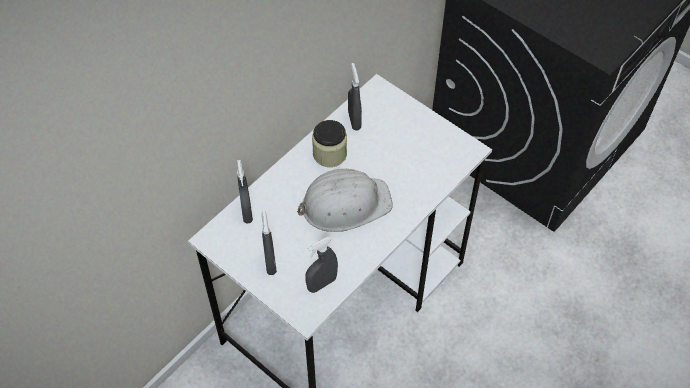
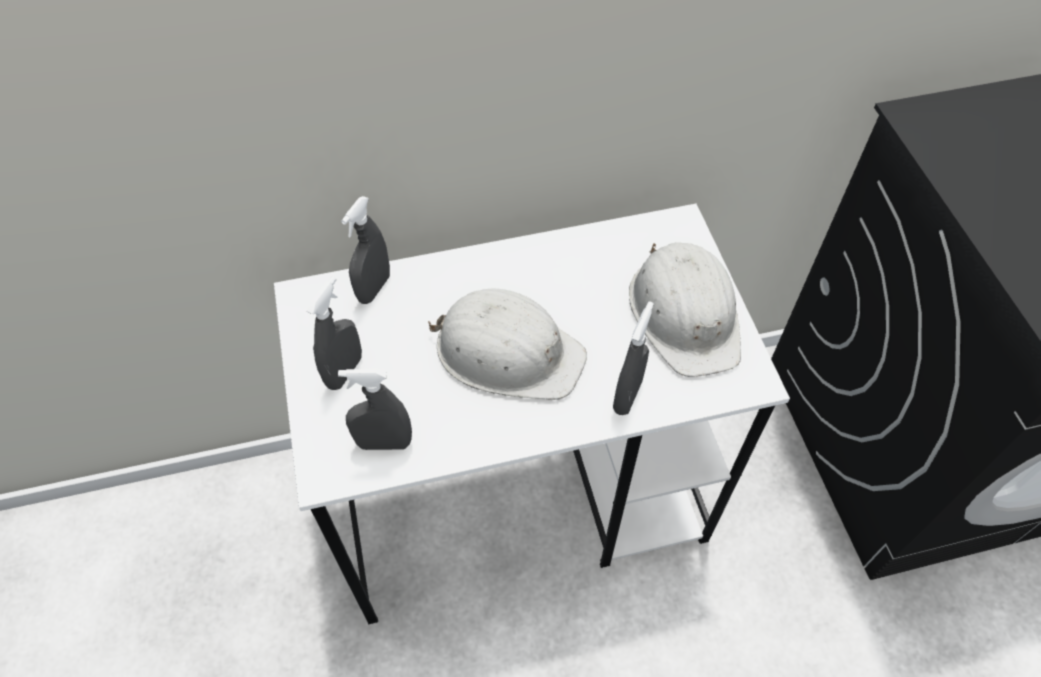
camera: 35 degrees right, 0 degrees up
jar [312,120,347,167] -> none
grey spray bottle [348,63,362,130] -> grey spray bottle moved to [613,302,654,415]
none -> white hard hat [629,242,741,377]

